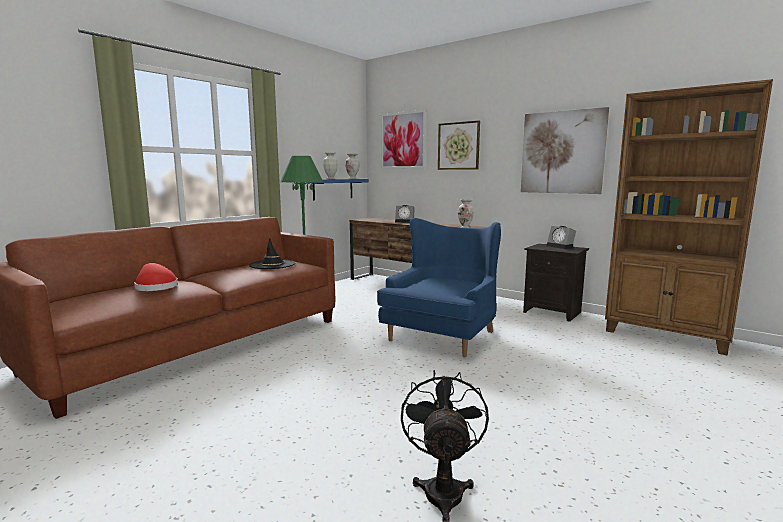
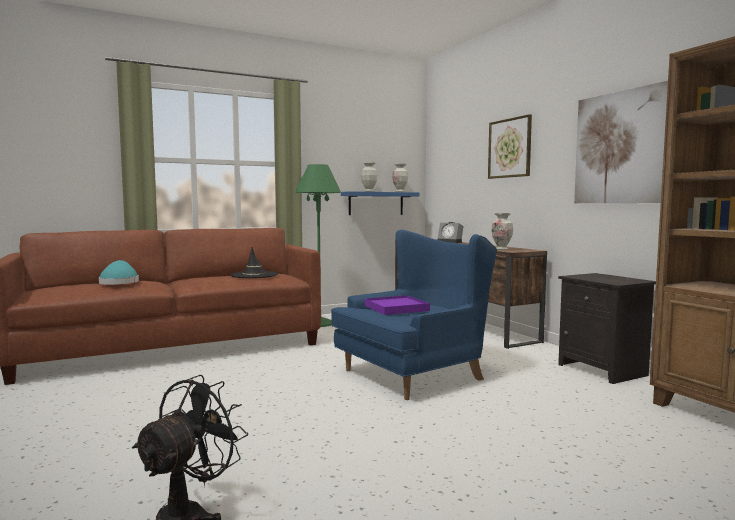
camera: 25 degrees right, 5 degrees down
red hat [134,263,178,291] -> turquoise hat [99,260,139,285]
picture [381,110,426,169] -> none
alarm clock [546,226,576,249] -> none
none -> purple tray [365,295,430,315]

